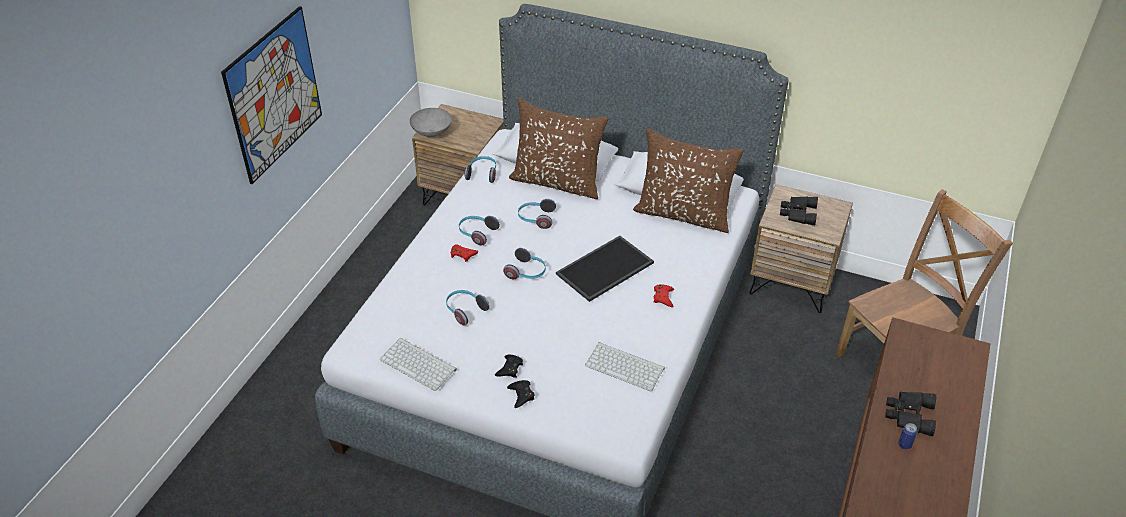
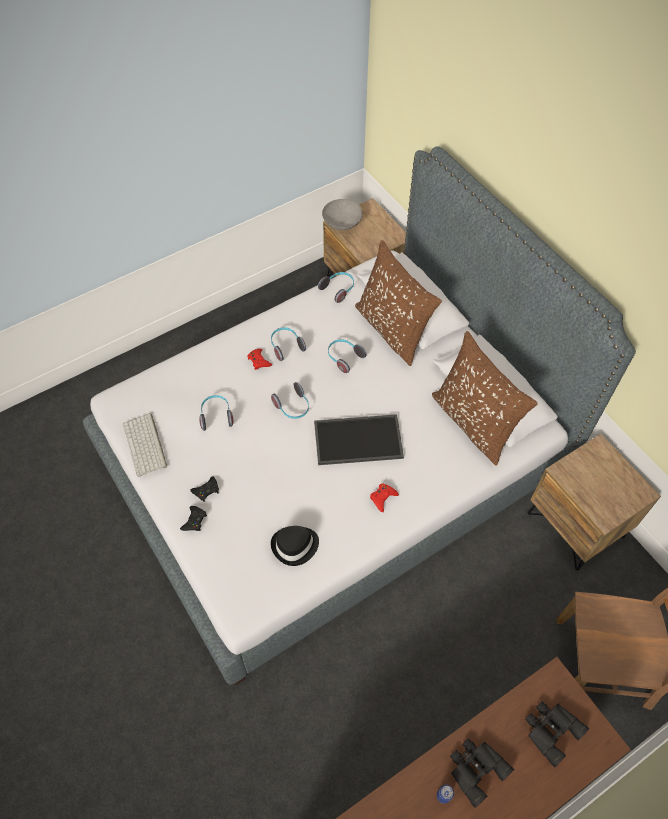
camera: 35 degrees right, 15 degrees up
picture [221,6,322,184] -> none
keyboard [585,342,665,391] -> black hat [271,526,319,566]
black binoculars [780,197,818,225] -> black binoculars moved to [525,702,589,767]

